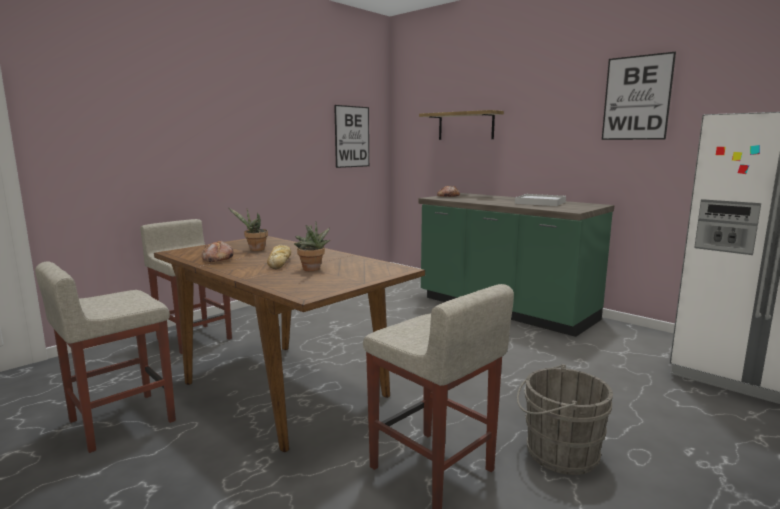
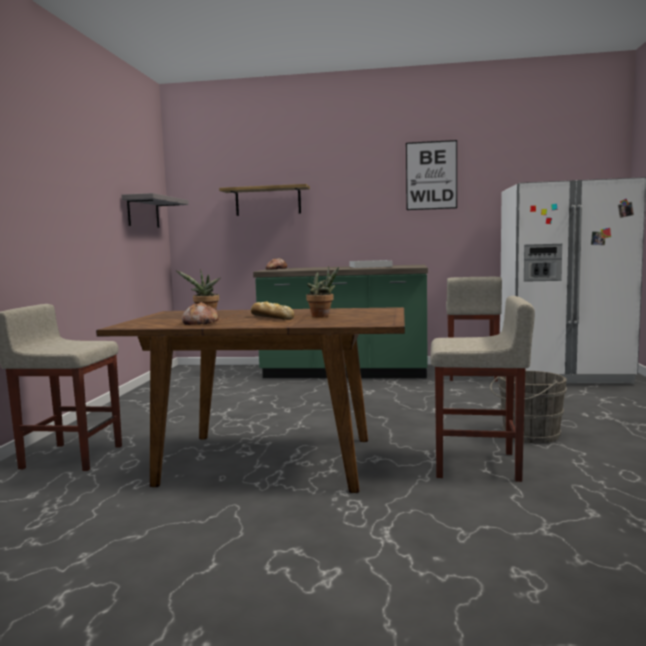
camera: 35 degrees left, 5 degrees down
beige stool [35,261,176,453] -> beige stool moved to [446,277,502,382]
picture [334,105,369,168] -> grey shelf [121,193,189,228]

